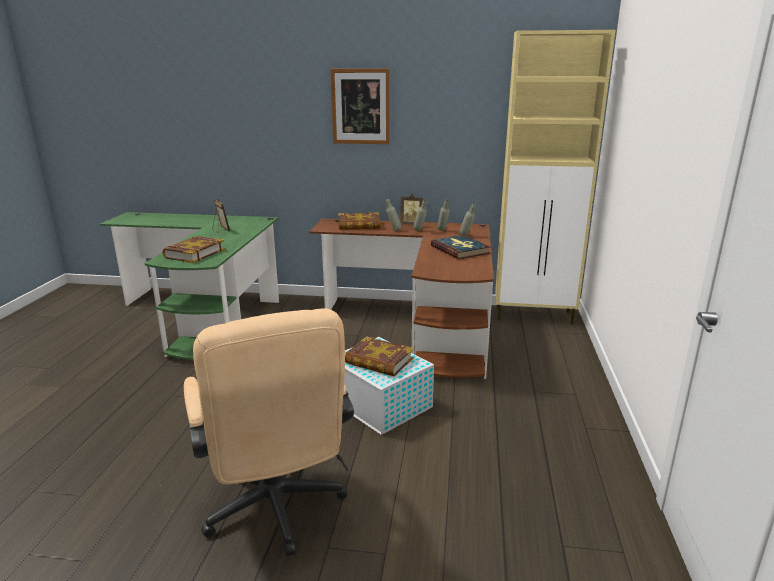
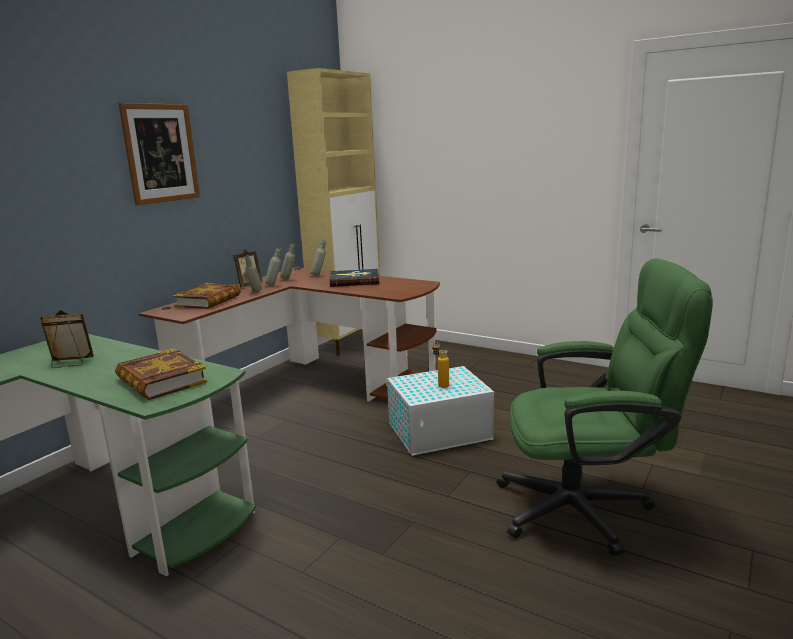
camera: 65 degrees left, 5 degrees down
beige office chair [184,308,354,556] -> green office chair [497,258,713,556]
book [345,336,414,376] -> bottle [432,341,449,388]

